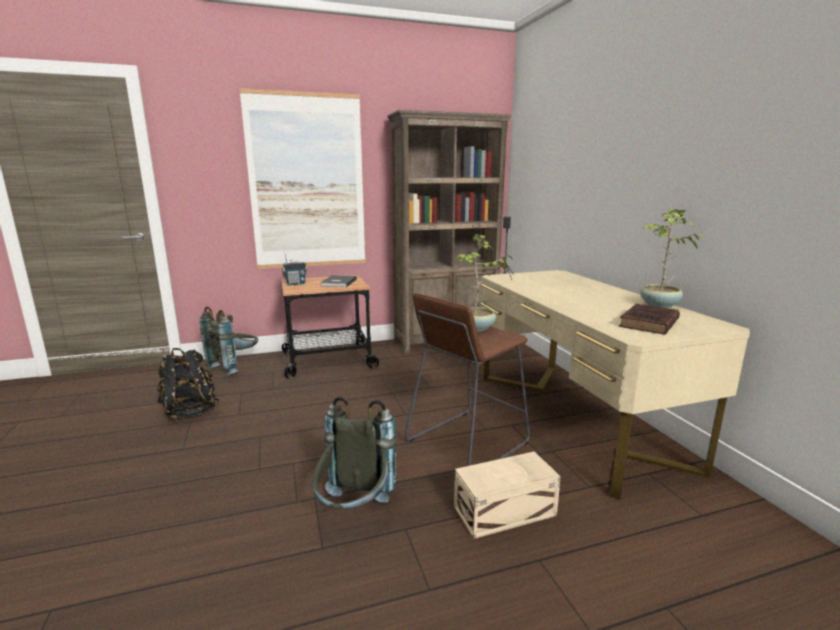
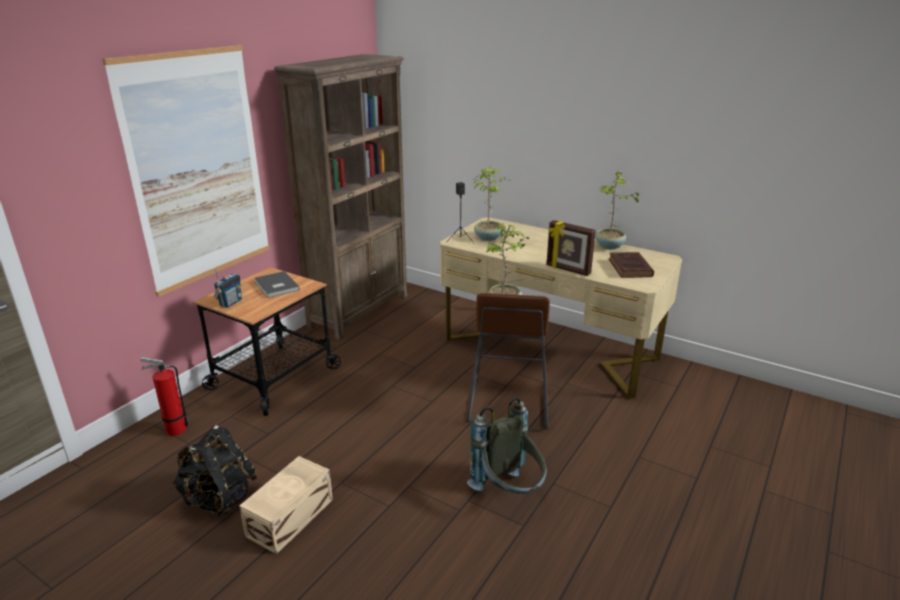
camera: 40 degrees left, 10 degrees up
grey backpack [200,306,258,376] -> fire extinguisher [141,357,189,436]
beige storage box [454,451,561,539] -> beige storage box moved to [239,456,333,554]
none -> potted plant [473,166,509,241]
none -> picture frame [546,220,596,276]

